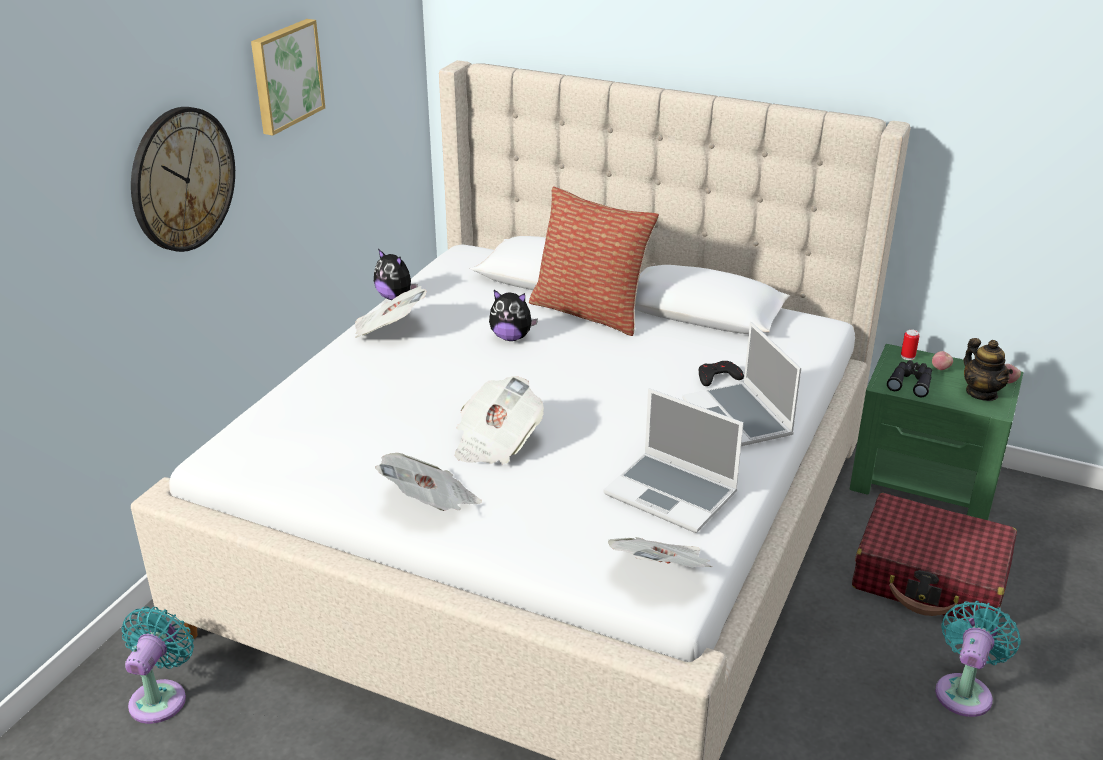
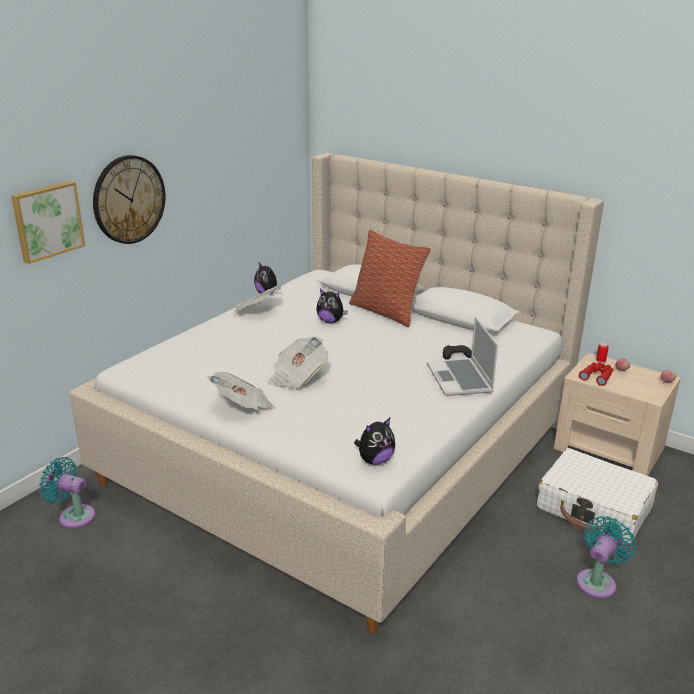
camera: 10 degrees right, 5 degrees down
turquoise fan [121,606,194,724] -> turquoise fan turned 90 degrees counterclockwise [39,457,95,528]
picture [251,19,325,136] -> picture moved to [11,181,85,264]
laptop [604,388,744,533] -> none
newspaper [608,537,712,568] -> plush toy [354,418,395,465]
green nightstand [850,344,1024,520] -> beige nightstand [554,352,681,476]
red suitcase [852,493,1017,621] -> white suitcase [537,448,658,545]
black binoculars [887,360,932,397] -> red binoculars [579,362,613,386]
teapot [964,338,1013,401] -> none

